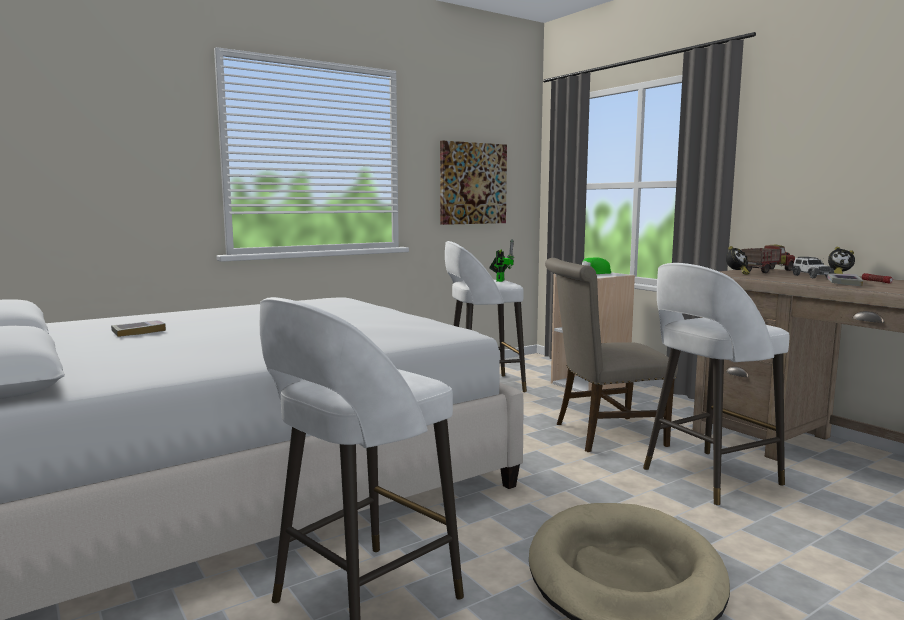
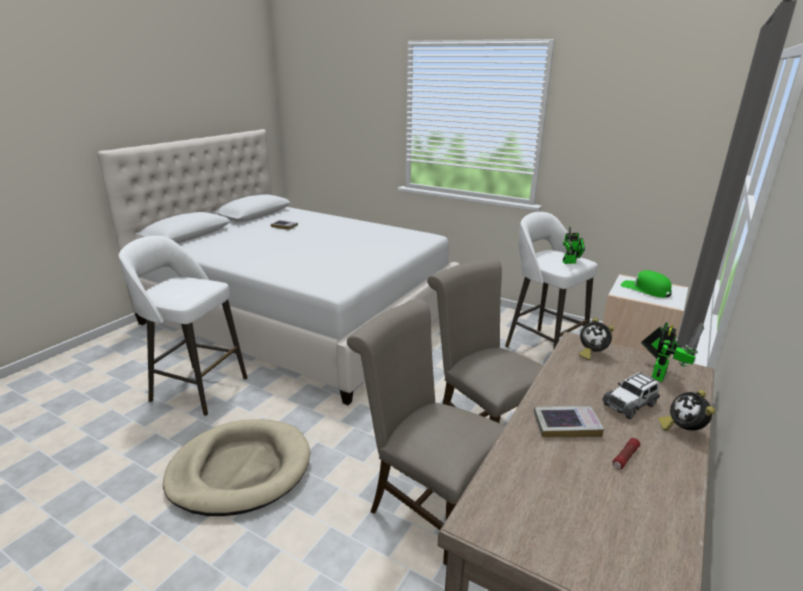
camera: 65 degrees right, 15 degrees up
picture [440,141,507,225] -> none
white stool [643,263,790,506] -> beige chair [347,298,505,566]
toy truck [741,245,795,273] -> toy robot [641,322,704,382]

